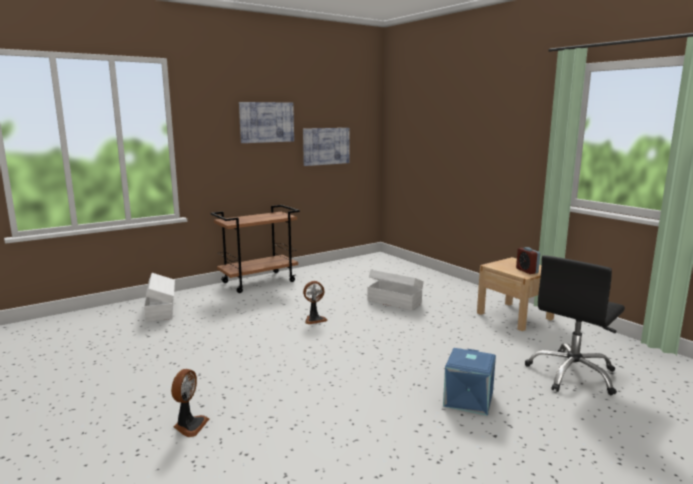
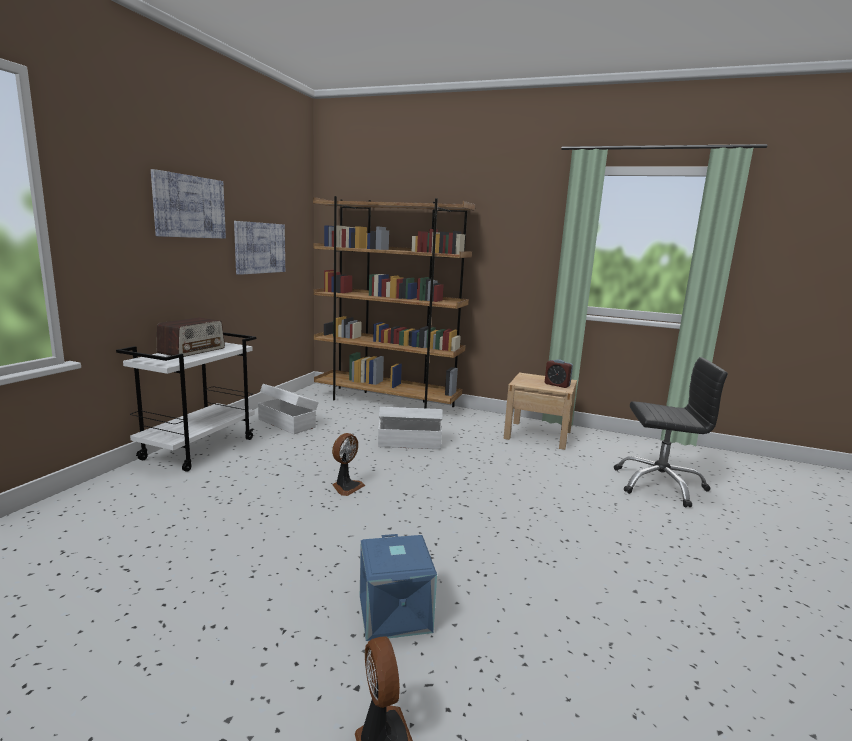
camera: 35 degrees left, 0 degrees up
white storage box [144,273,175,322] -> white storage box moved to [258,384,319,434]
brown cart [211,205,300,293] -> white cart [116,332,256,472]
blue storage box [443,348,496,416] -> blue storage box moved to [360,534,437,641]
black office chair [525,255,625,395] -> black office chair turned 90 degrees counterclockwise [614,357,728,507]
none -> radio [157,318,225,357]
none -> brown bookcase [313,196,475,408]

